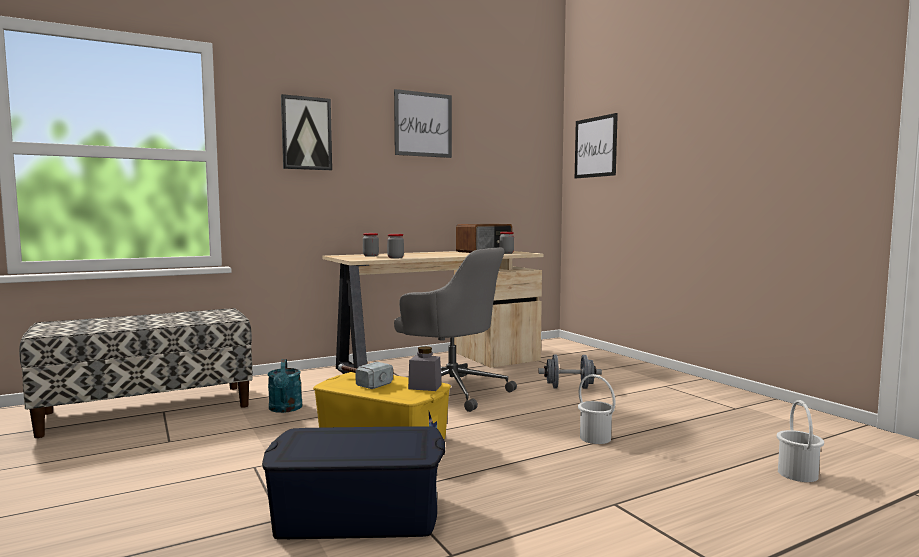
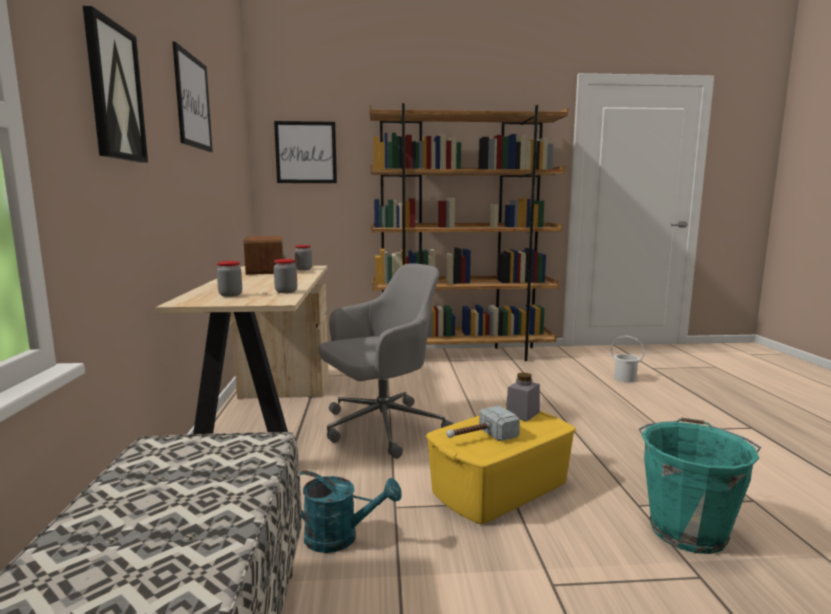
camera: 65 degrees left, 5 degrees up
blue storage box [262,426,445,539] -> turquoise bucket [639,417,761,554]
grey dumbbell [538,354,602,389] -> none
white bucket [578,374,616,444] -> none
none -> brown bookcase [370,103,568,361]

